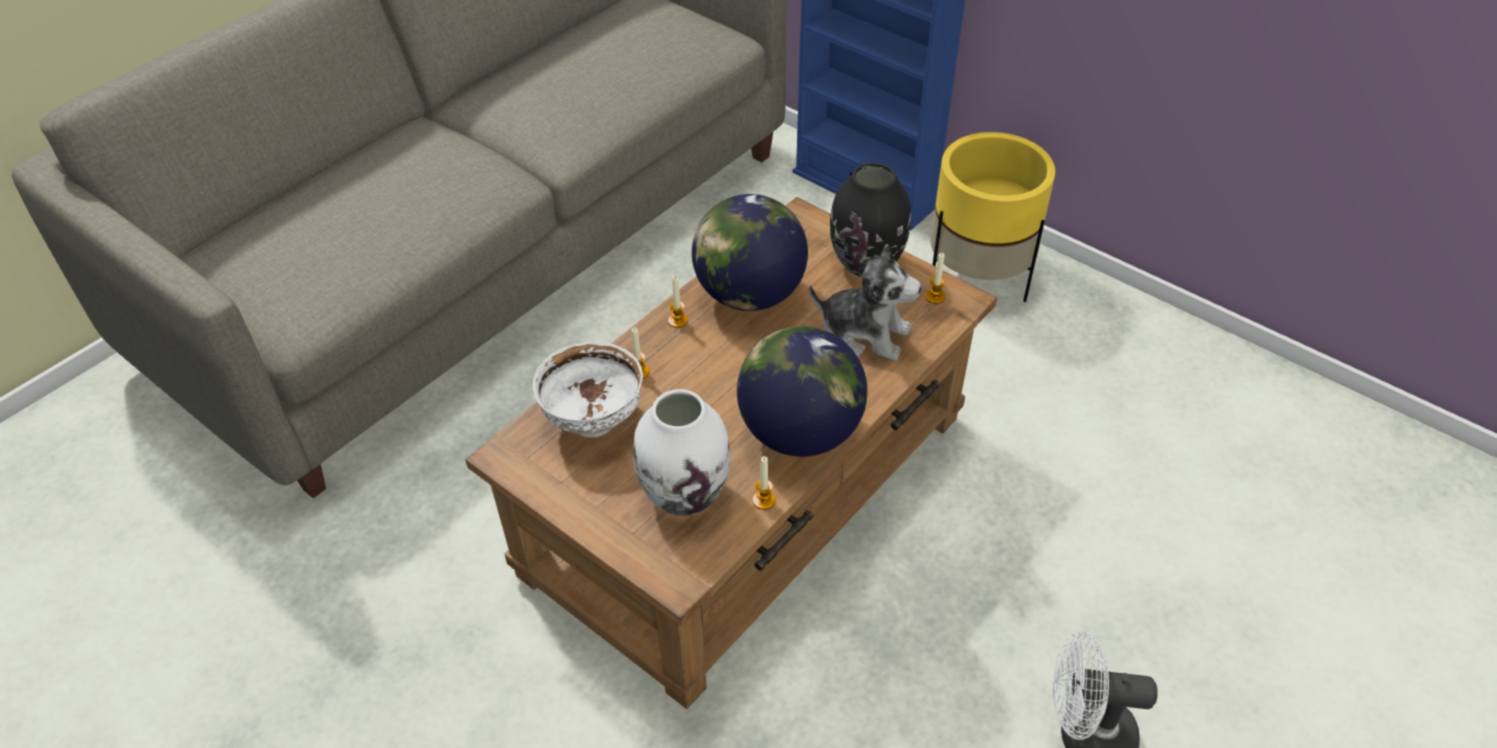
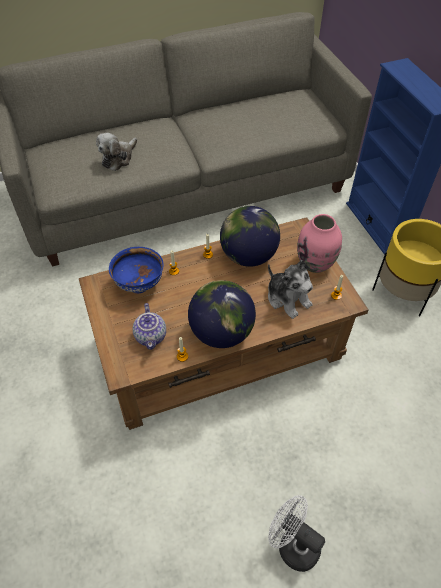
camera: 30 degrees right, 5 degrees up
white bowl [533,342,643,437] -> blue bowl [109,247,164,293]
white vase [633,389,731,516] -> teapot [133,303,166,350]
black vase [830,163,911,277] -> pink vase [297,214,342,273]
none -> plush toy [96,133,137,171]

